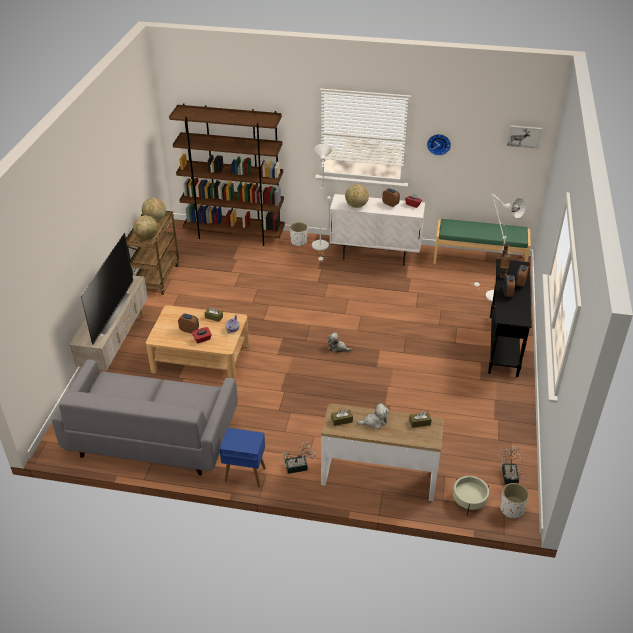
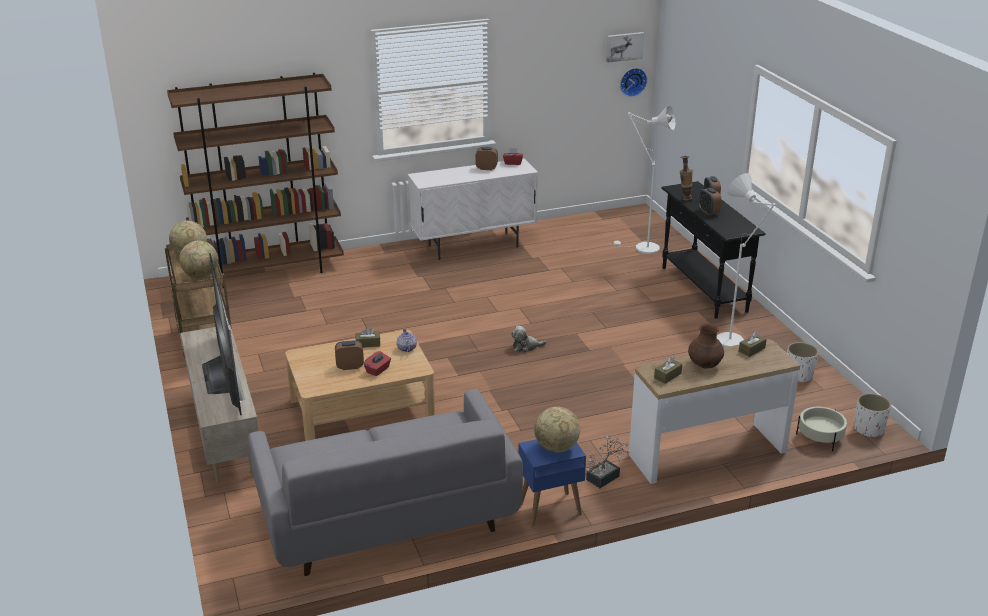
camera: 30 degrees left, 10 degrees down
white planter [290,222,308,246] -> white planter moved to [787,342,818,382]
white floor lamp [312,144,332,261] -> white floor lamp moved to [717,173,776,347]
globe [345,184,369,208] -> globe moved to [534,407,580,453]
plush toy [357,403,389,429] -> brown vase [688,323,724,369]
wall clock [427,134,451,156] -> wall clock moved to [620,68,647,97]
green bench [433,219,531,264] -> none
potted plant [499,446,524,484] -> none

